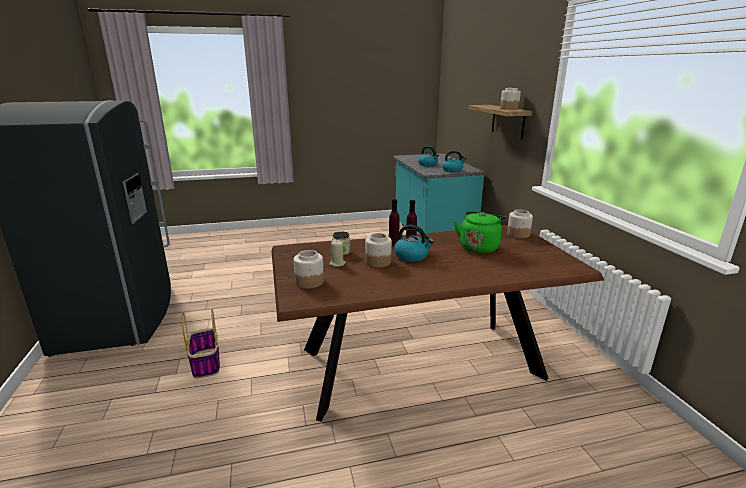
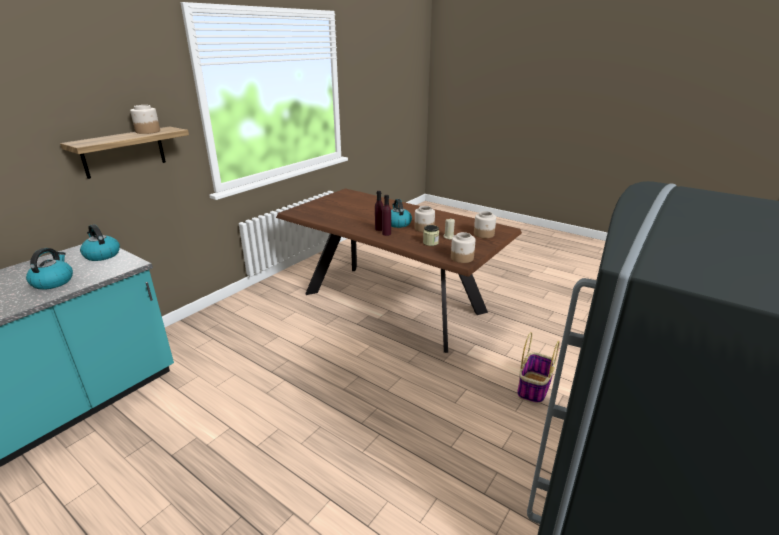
camera: 130 degrees left, 5 degrees up
green kettle [454,211,506,253] -> none
jar [507,209,533,238] -> jar moved to [451,232,475,263]

